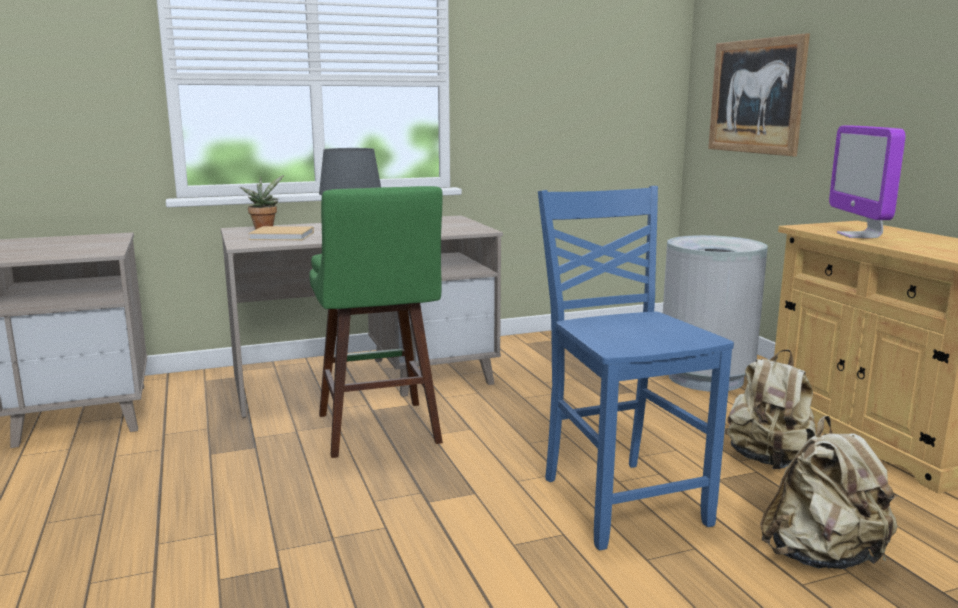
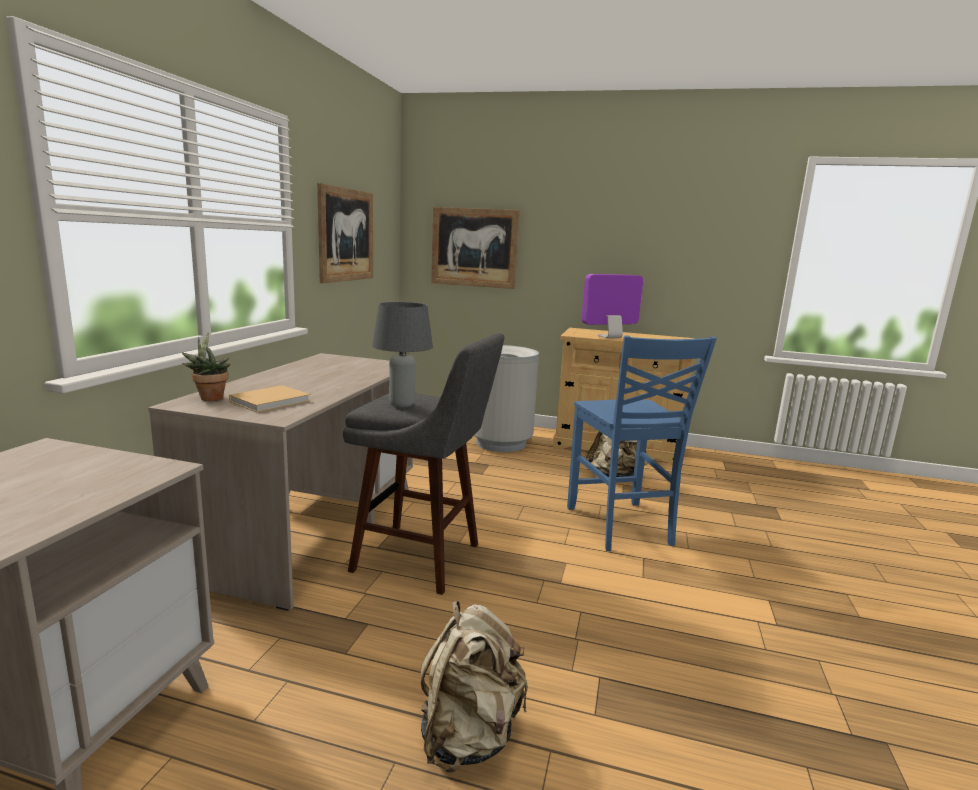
camera: 55 degrees left, 0 degrees up
green stool [309,186,443,458] -> grey stool [343,333,504,595]
blue chair [538,186,734,550] -> blue chair turned 120 degrees counterclockwise [567,336,717,551]
beige backpack [760,415,898,569] -> beige backpack moved to [420,601,528,772]
monitor [829,126,906,238] -> monitor turned 120 degrees clockwise [582,274,643,338]
none -> picture [317,183,373,283]

